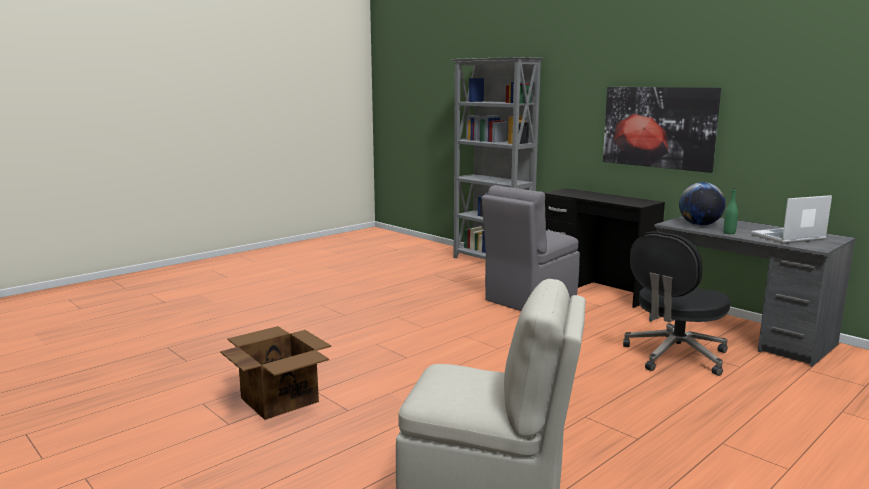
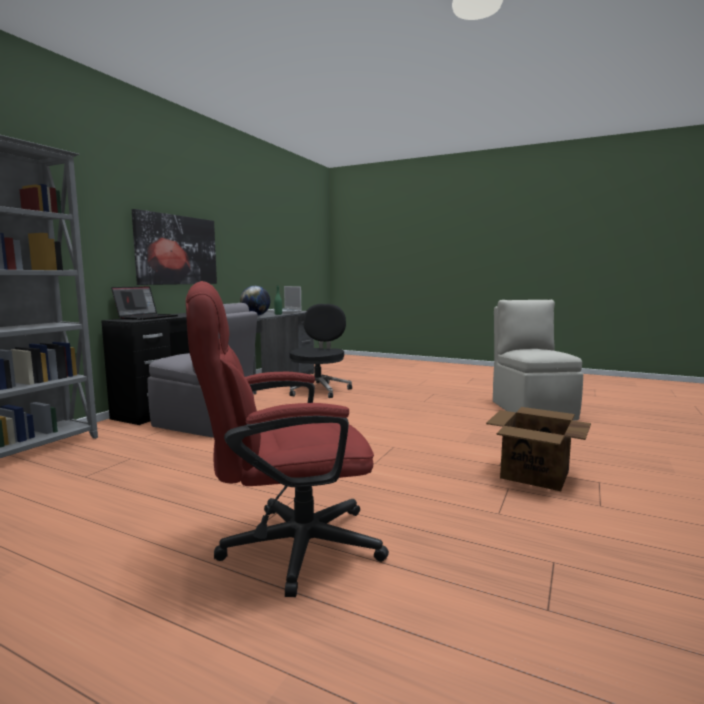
camera: 110 degrees left, 5 degrees down
black office chair [623,231,731,376] -> black office chair turned 105 degrees counterclockwise [289,304,352,398]
none -> laptop [111,286,178,320]
none -> red office chair [186,281,389,597]

